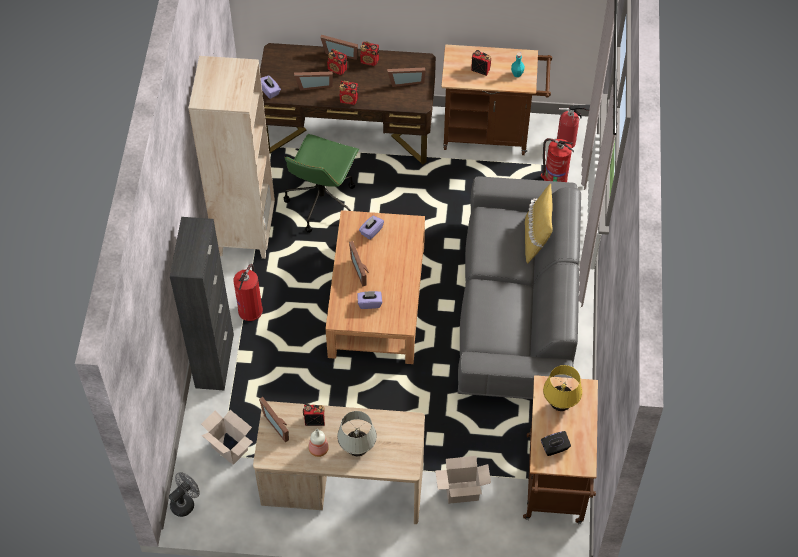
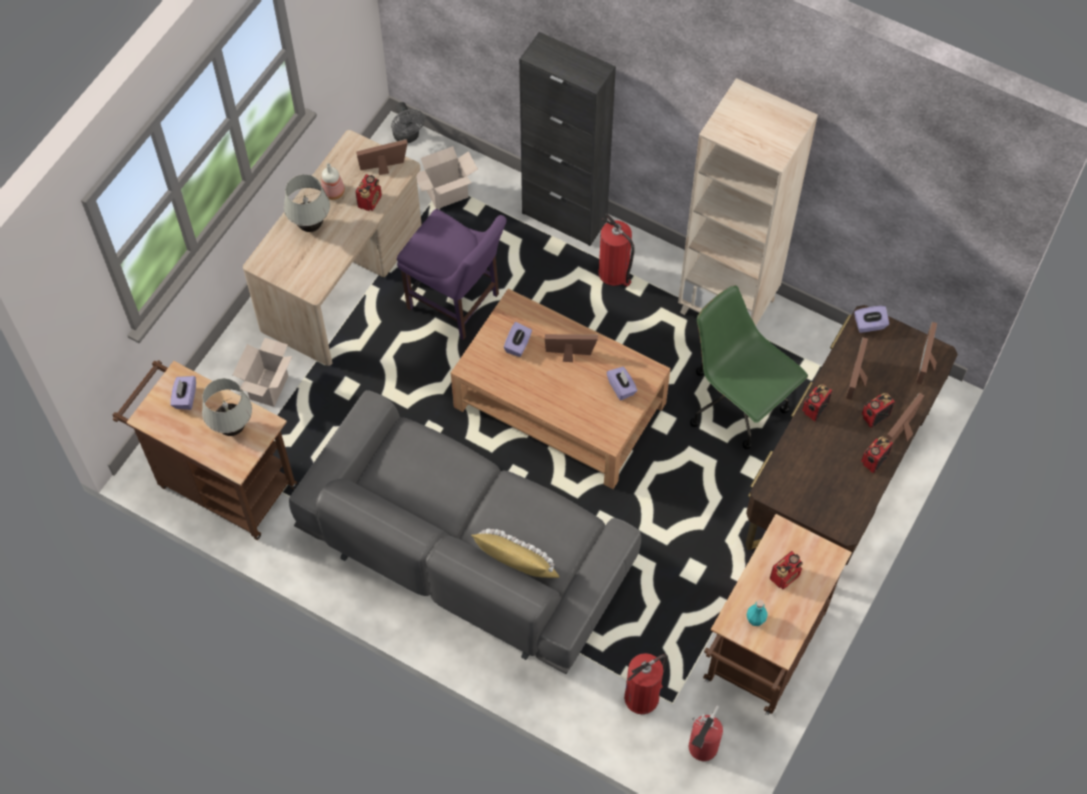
camera: 115 degrees right, 5 degrees up
picture frame [387,67,426,87] -> picture frame moved to [916,322,937,385]
black tissue box [541,431,571,456] -> purple tissue box [170,376,196,410]
yellow table lamp [543,365,582,411] -> white table lamp [202,378,252,436]
none -> purple chair [397,209,507,340]

